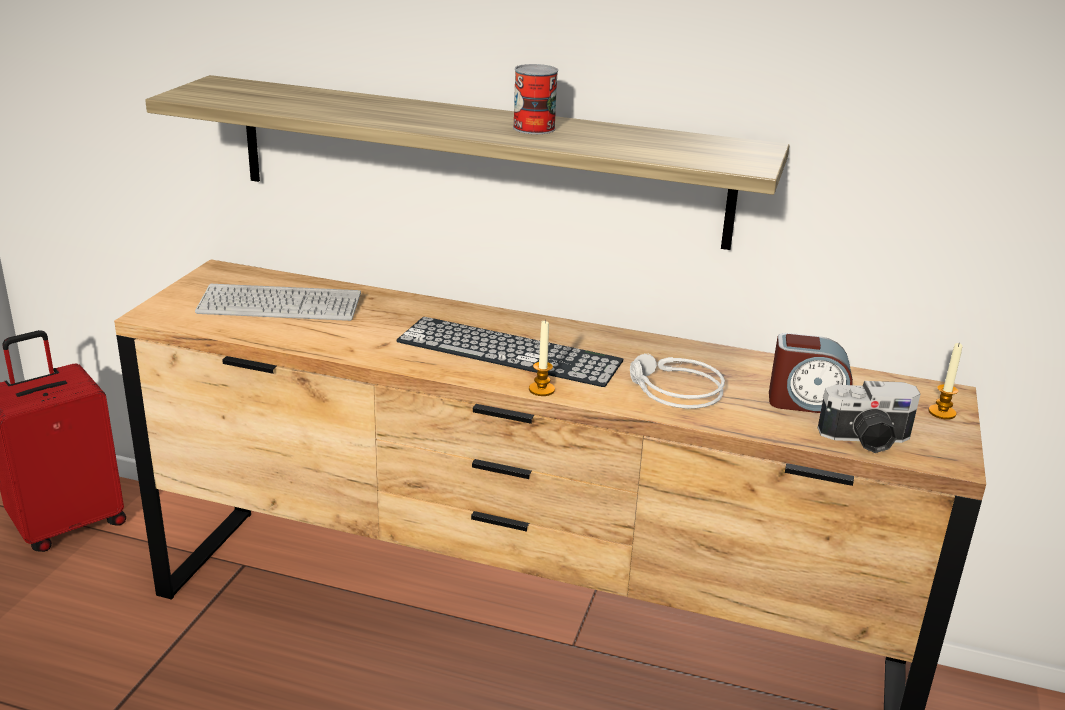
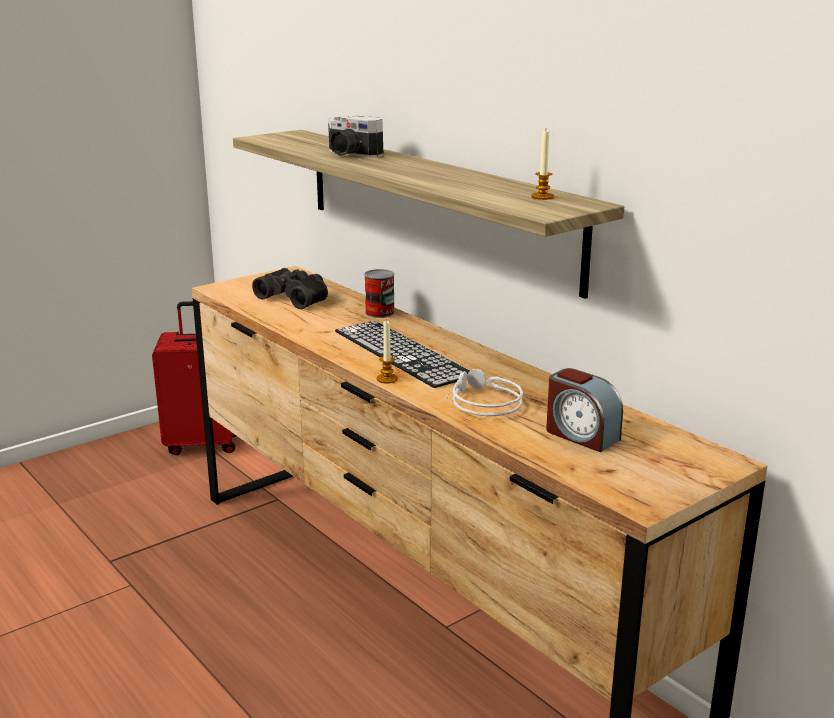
camera: 35 degrees right, 5 degrees down
keyboard [195,284,361,321] -> black binoculars [252,268,328,309]
can [513,64,558,134] -> can moved to [364,269,395,318]
camera [818,381,920,453] -> camera moved to [328,115,383,157]
candle [928,342,963,420] -> candle moved to [531,130,554,200]

